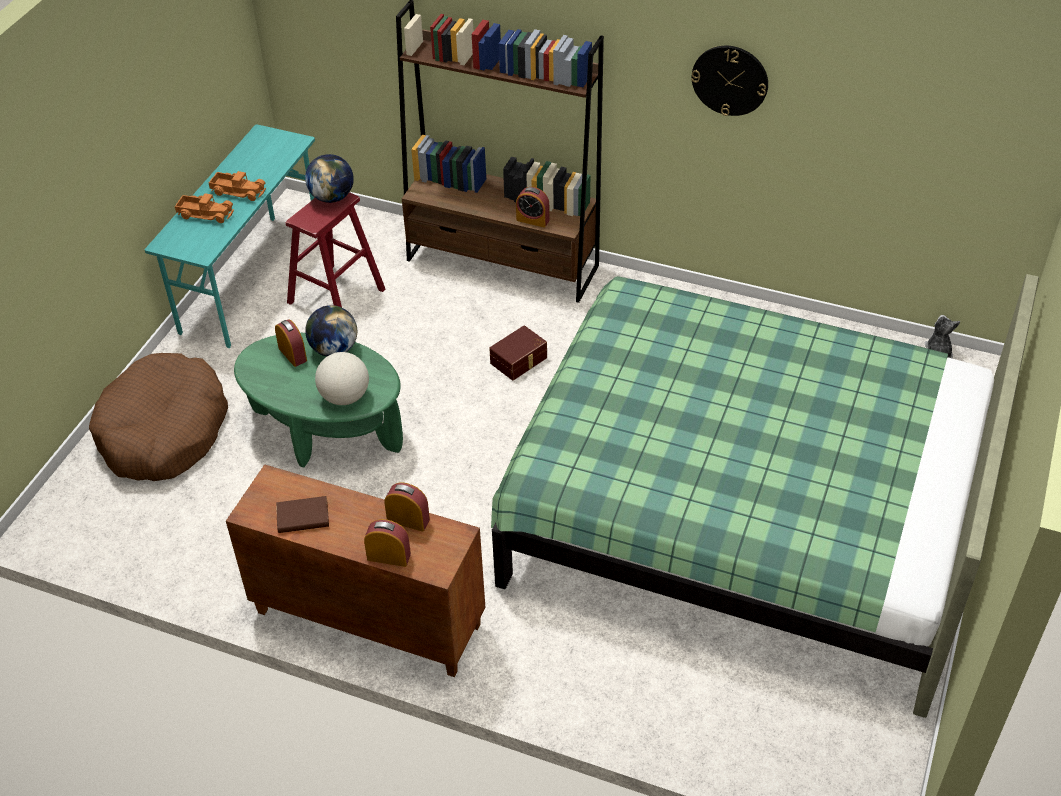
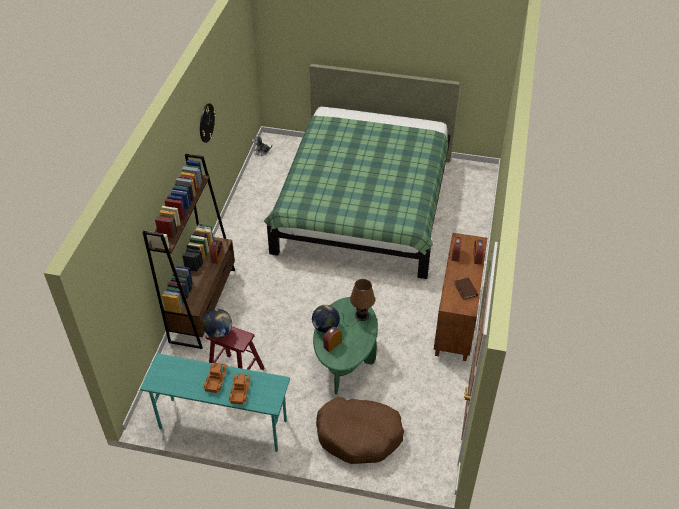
camera: 100 degrees left, 0 degrees up
globe [315,352,369,405] -> brown table lamp [339,279,375,327]
brown storage box [489,325,547,380] -> none

